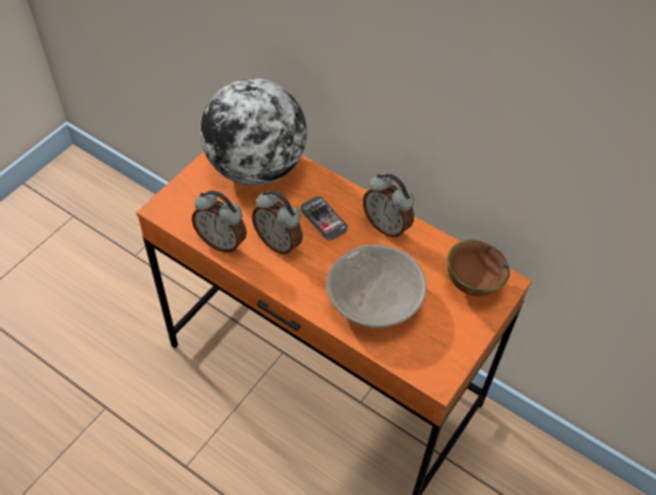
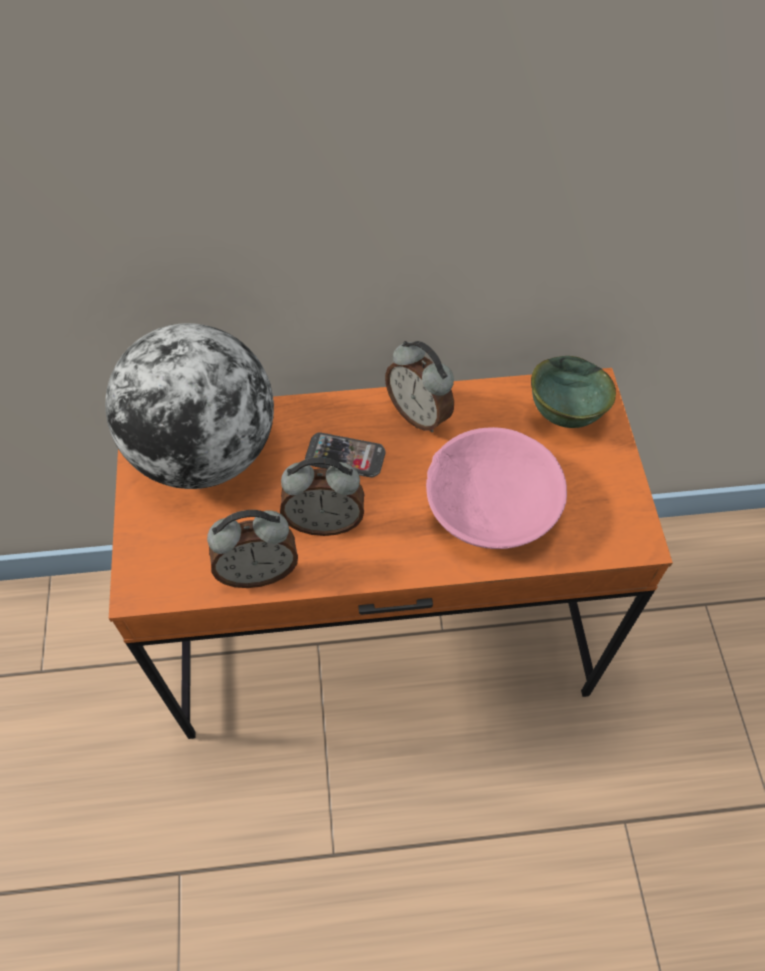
camera: 40 degrees left, 5 degrees up
grey bowl [326,244,427,328] -> pink bowl [426,427,567,549]
alarm clock [363,174,414,238] -> alarm clock turned 45 degrees clockwise [385,341,454,432]
brown bowl [447,240,510,296] -> green bowl [531,356,616,428]

